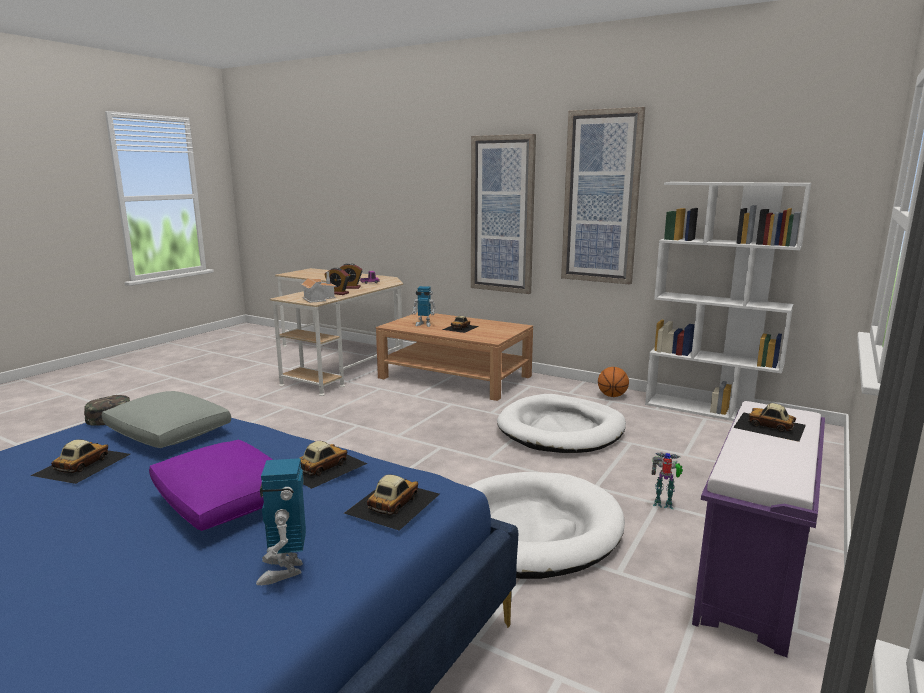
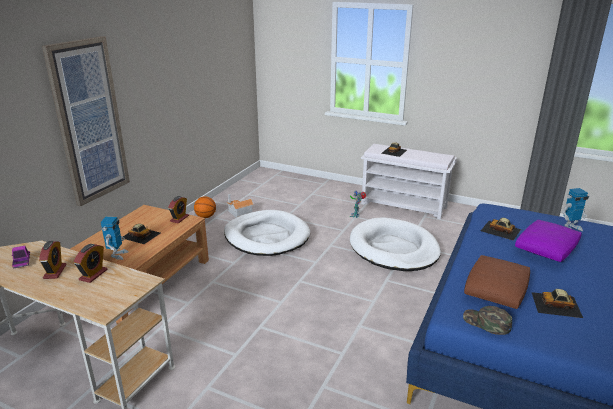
camera: 95 degrees left, 10 degrees up
grey pillow [101,391,231,448] -> brown pillow [464,255,530,309]
toy house [300,271,337,303] -> toy house moved to [227,194,254,218]
toy car [344,475,440,530] -> none
picture [561,107,645,285] -> none
white bookcase [645,182,811,421] -> none
purple bench [692,401,825,657] -> white bench [361,144,457,220]
none -> alarm clock [168,196,189,223]

